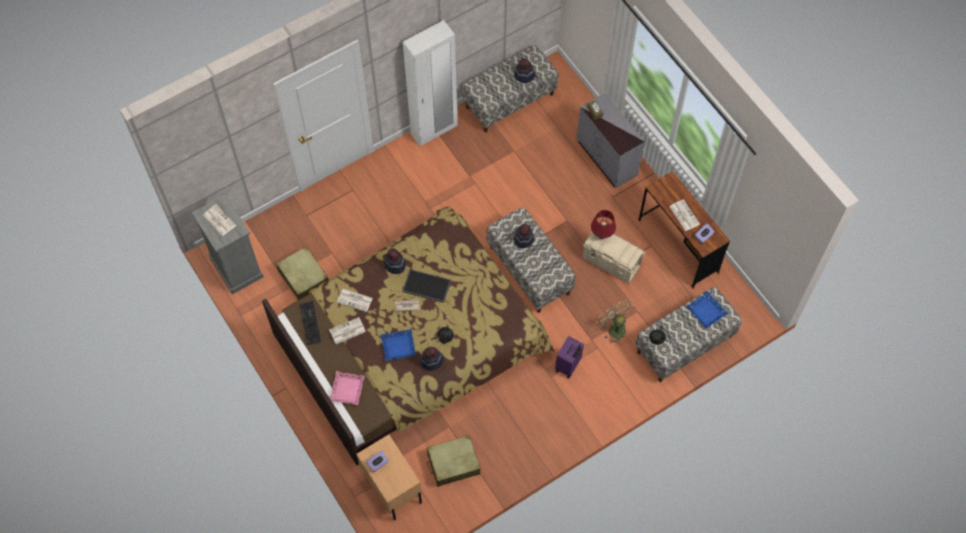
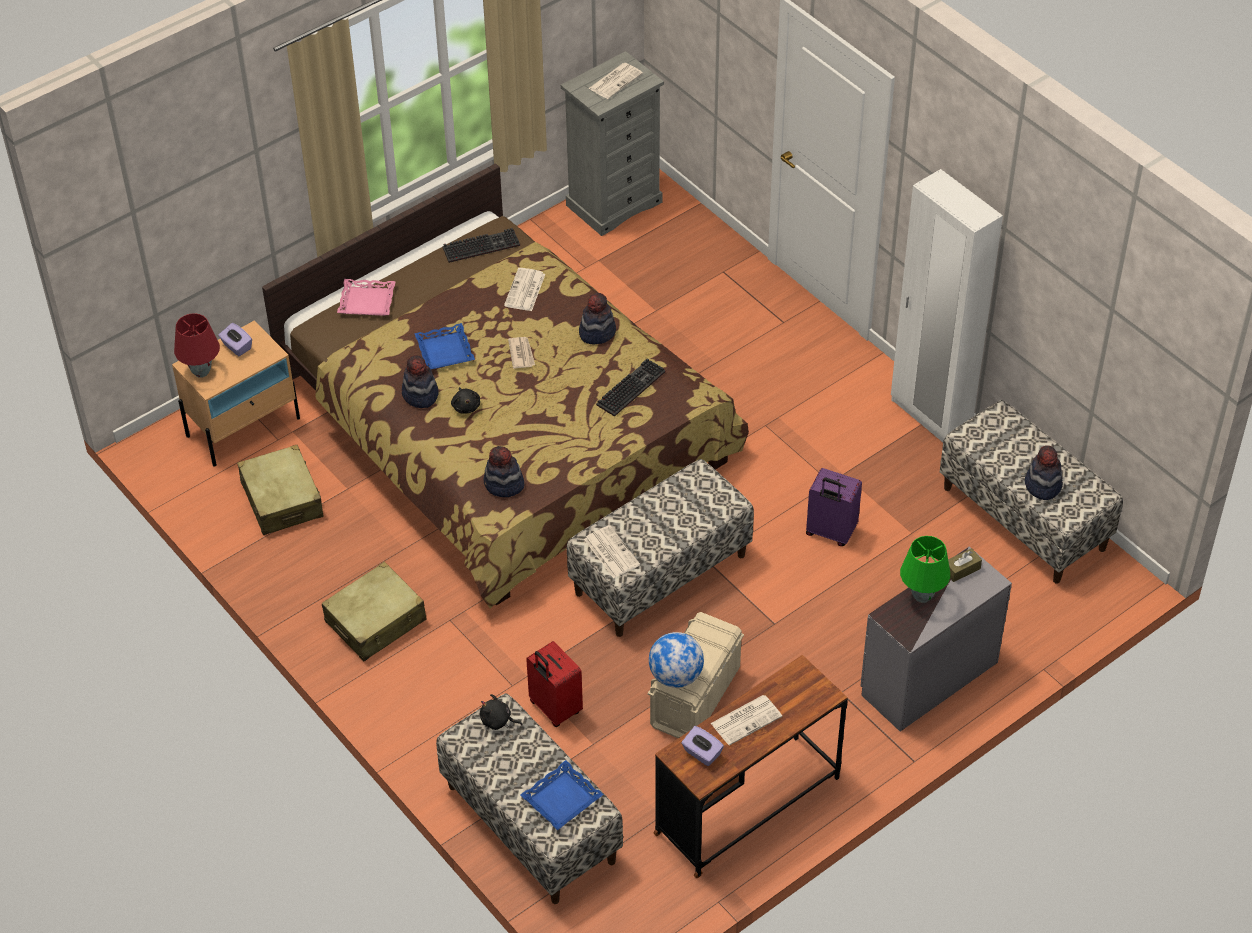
camera: 85 degrees right, 15 degrees down
beige suitcase [276,246,328,300] -> beige suitcase moved to [322,562,427,661]
newspaper [329,317,366,344] -> newspaper moved to [584,525,640,578]
tray [402,269,451,303] -> none
hat [514,224,534,248] -> hat moved to [483,446,524,497]
purple suitcase [555,336,584,378] -> purple suitcase moved to [806,468,862,546]
red table lamp [591,210,616,239] -> red table lamp moved to [174,313,220,378]
beige fan [597,300,633,344] -> red suitcase [526,641,583,727]
none -> keyboard [596,358,665,417]
none -> globe [649,632,704,688]
none -> green table lamp [900,536,950,603]

